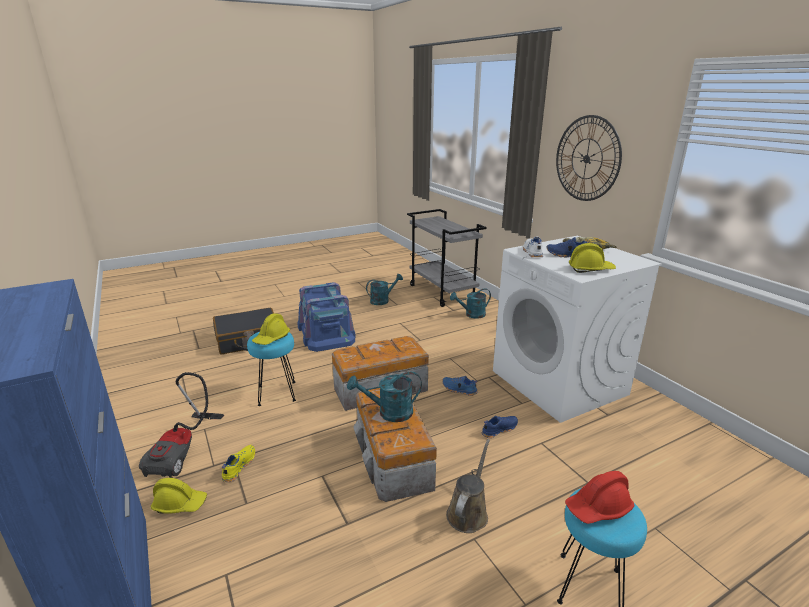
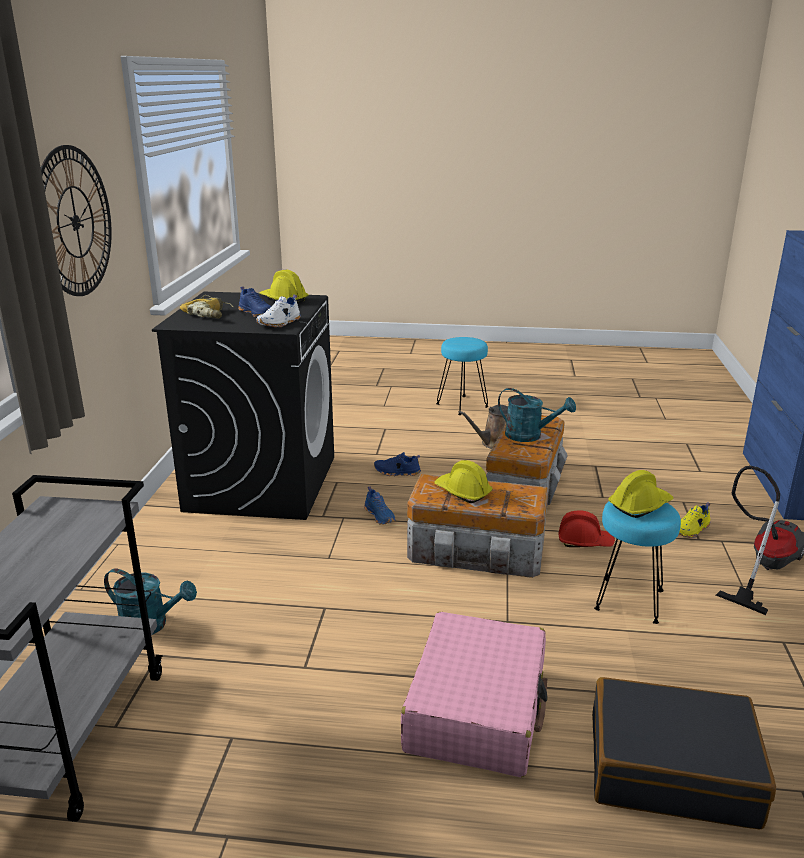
camera: 145 degrees left, 0 degrees up
yellow hard hat [151,478,207,514] -> yellow hard hat moved to [434,460,492,503]
blue storage box [298,282,356,352] -> pink suitcase [401,612,547,777]
turquoise watering can [366,274,403,305] -> none
white washing machine [493,236,662,423] -> black washing machine [152,292,334,520]
red hard hat [565,471,635,524] -> red hard hat moved to [558,510,615,547]

